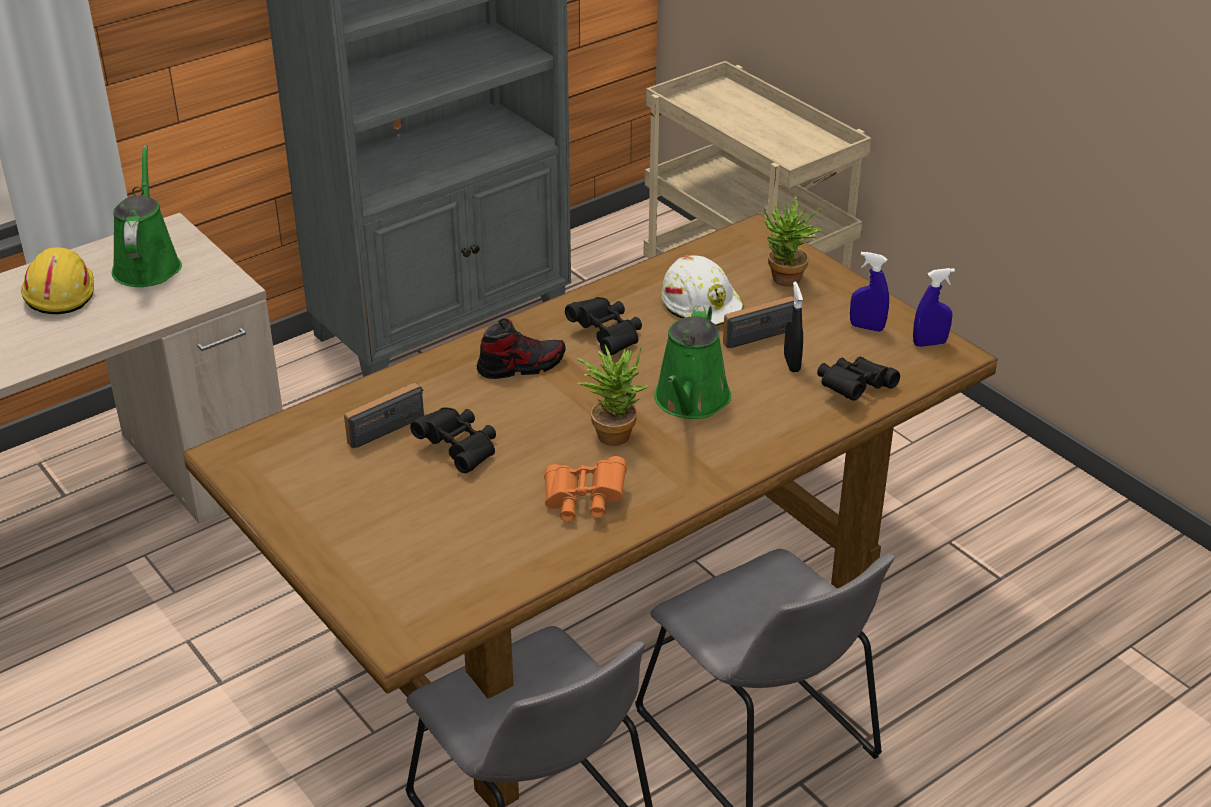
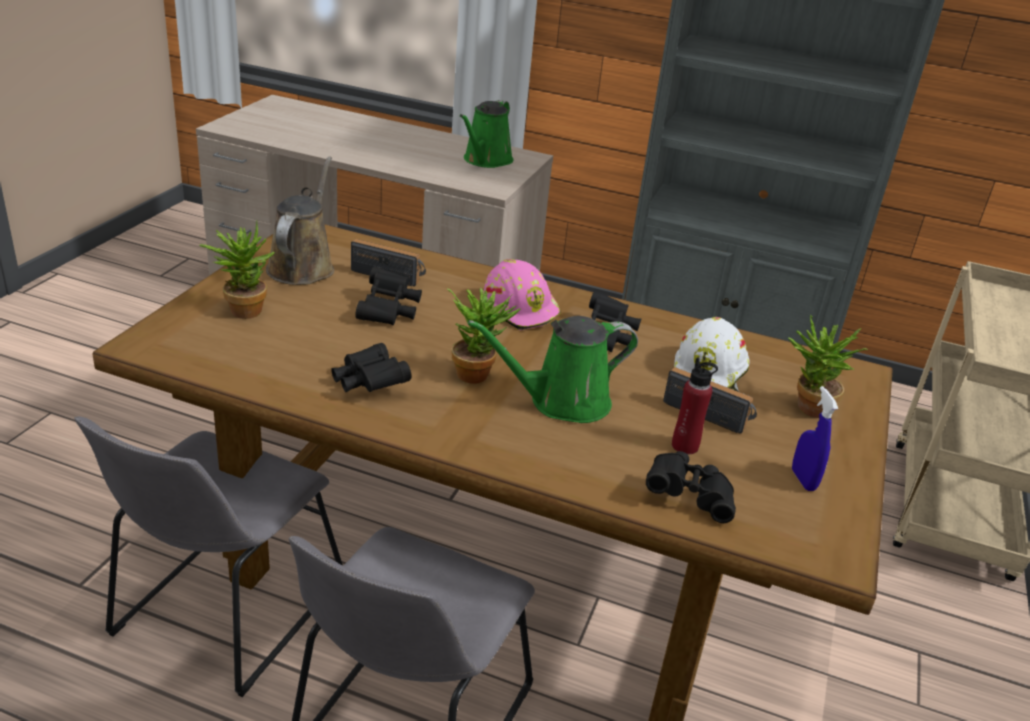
camera: 55 degrees right, 5 degrees down
yellow hard hat [21,247,94,314] -> none
green watering can [112,145,182,287] -> green watering can turned 150 degrees clockwise [460,100,513,168]
shoe [477,318,566,379] -> pink hard hat [484,259,561,330]
orange binoculars [544,456,627,522] -> black binoculars [331,343,412,392]
black spray bottle [784,281,803,372] -> red bottle [672,357,718,454]
blue spray bottle [913,268,955,347] -> none
none -> potted plant [199,221,275,319]
none -> brown watering can [266,156,334,285]

